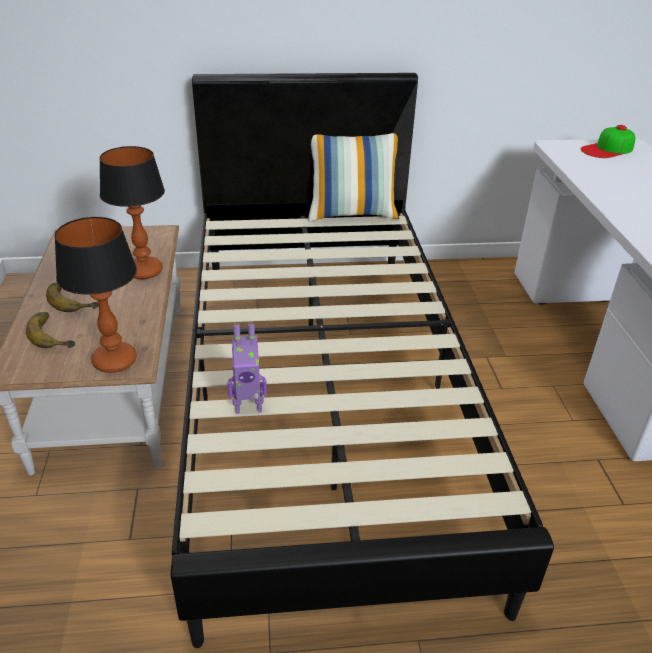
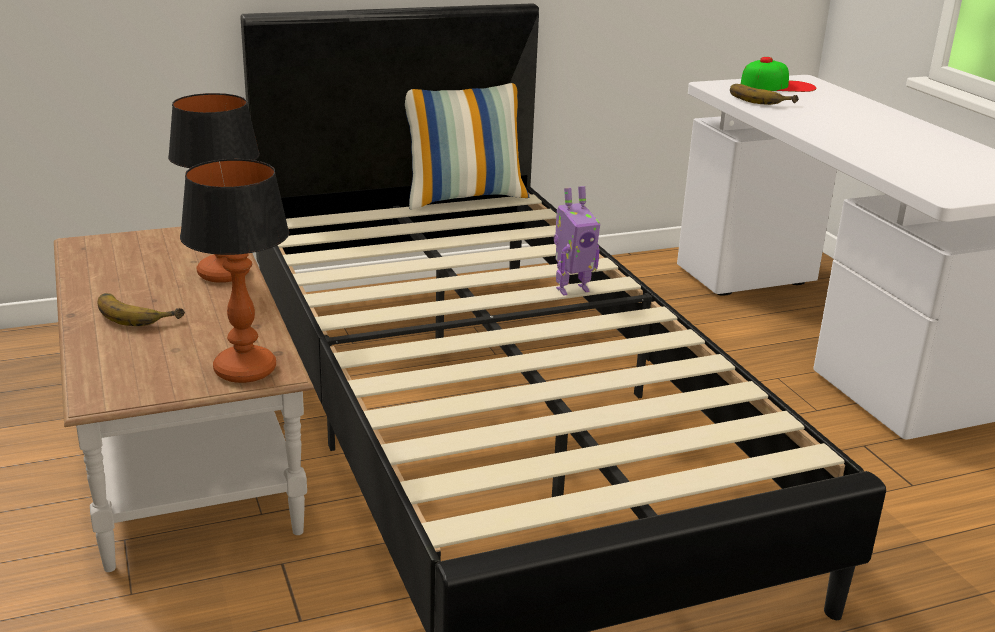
camera: 15 degrees left, 10 degrees down
banana [26,312,75,348] -> banana moved to [730,84,799,105]
toy robot [227,324,267,414] -> toy robot moved to [554,186,600,295]
cap [581,125,635,158] -> cap turned 135 degrees counterclockwise [741,57,817,92]

